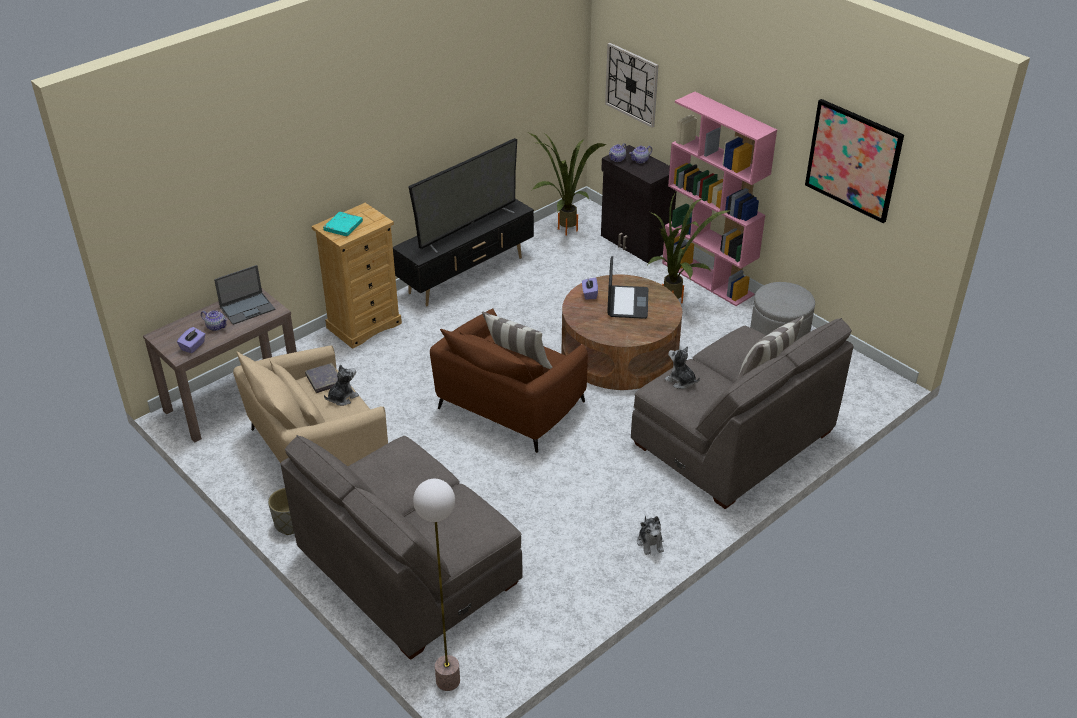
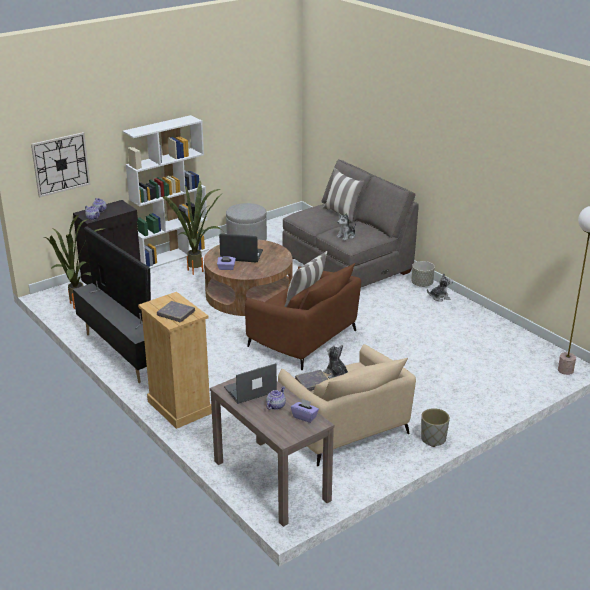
camera: 85 degrees left, 10 degrees down
laptop [214,265,275,325] -> laptop turned 90 degrees counterclockwise [224,363,277,404]
grey sofa [281,435,523,660] -> none
turquoise book [323,212,363,236] -> grey book [157,301,195,323]
pink bookcase [662,92,777,306] -> white bookcase [122,115,209,269]
picture [805,99,904,223] -> none
none -> grey planter [411,261,435,287]

